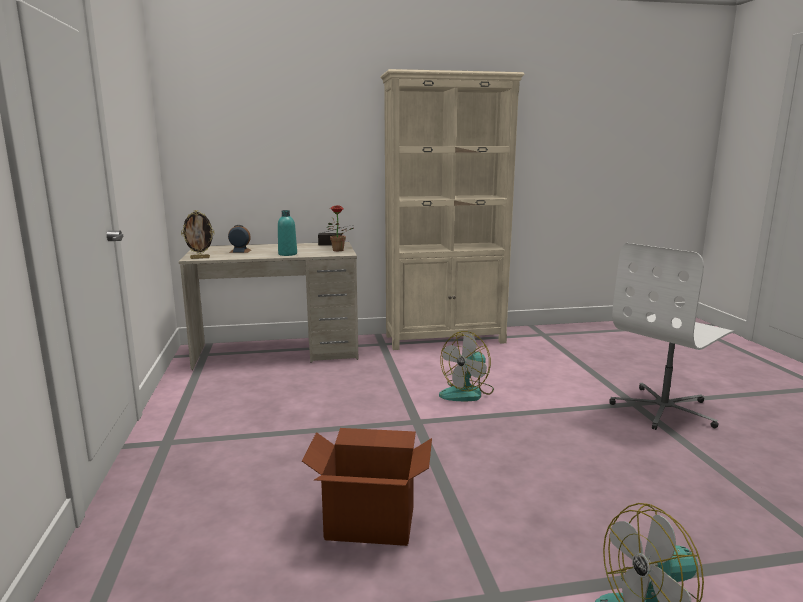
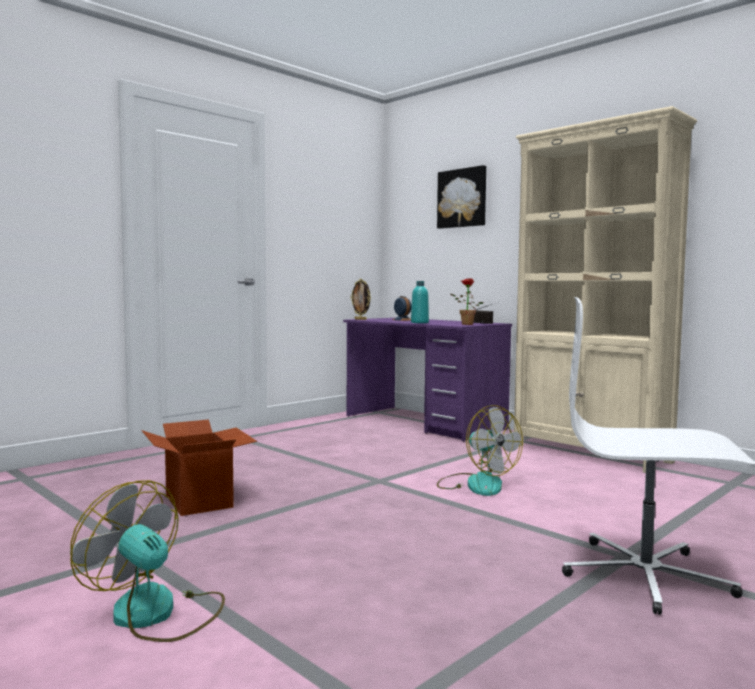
camera: 55 degrees right, 10 degrees down
beige desk [179,242,358,370] -> purple desk [343,318,512,442]
fan [439,331,494,402] -> fan turned 135 degrees counterclockwise [437,405,523,496]
none -> picture [437,165,486,229]

